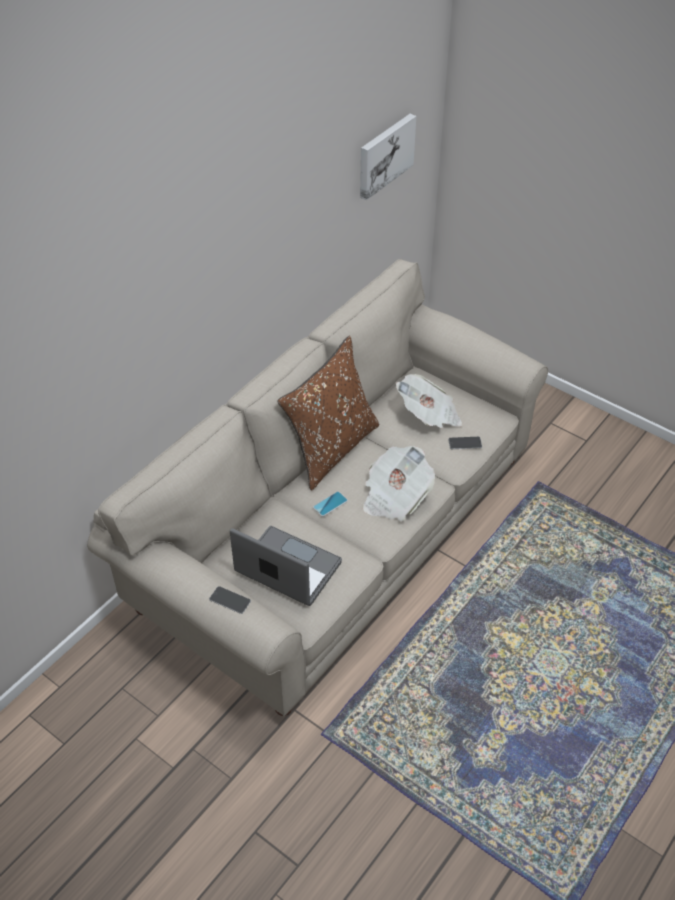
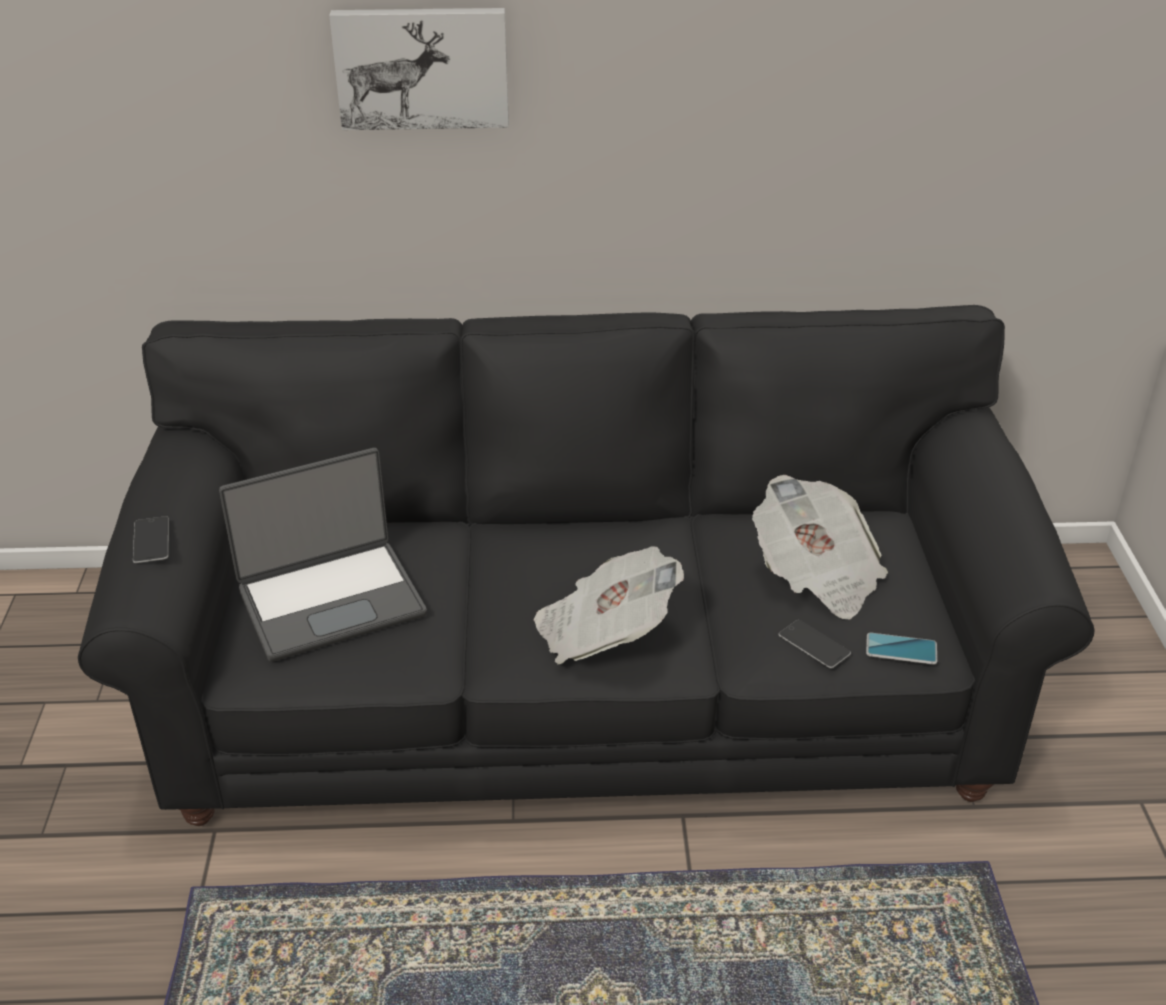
camera: 50 degrees right, 10 degrees down
beige sofa [87,259,548,717] -> black sofa [78,305,1095,826]
laptop [230,526,342,606] -> laptop turned 75 degrees clockwise [219,448,427,662]
brown pillow [277,336,379,490] -> none
phone [313,491,348,517] -> phone moved to [866,632,937,665]
picture [360,114,416,200] -> picture moved to [329,8,509,130]

